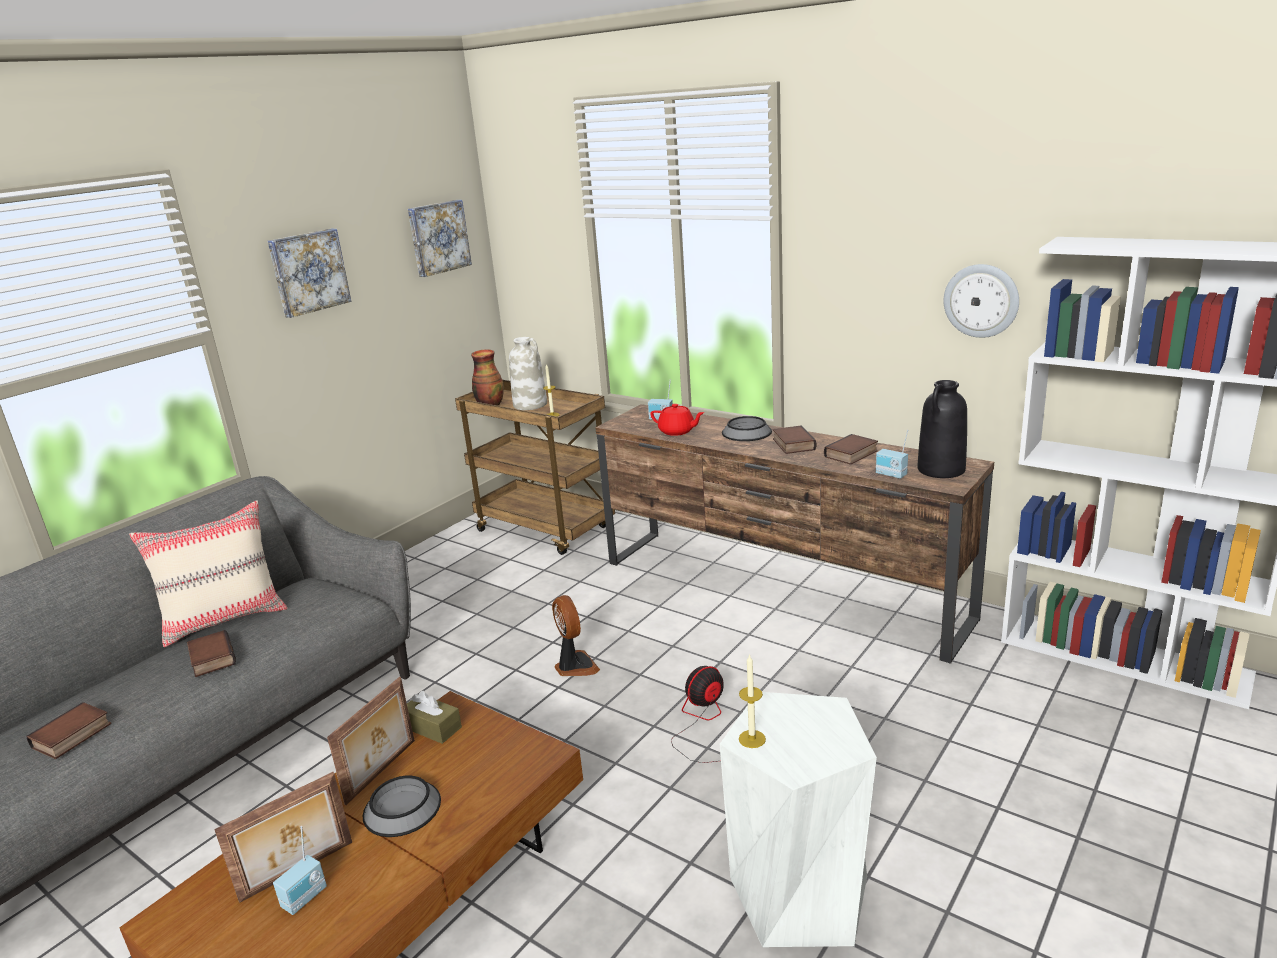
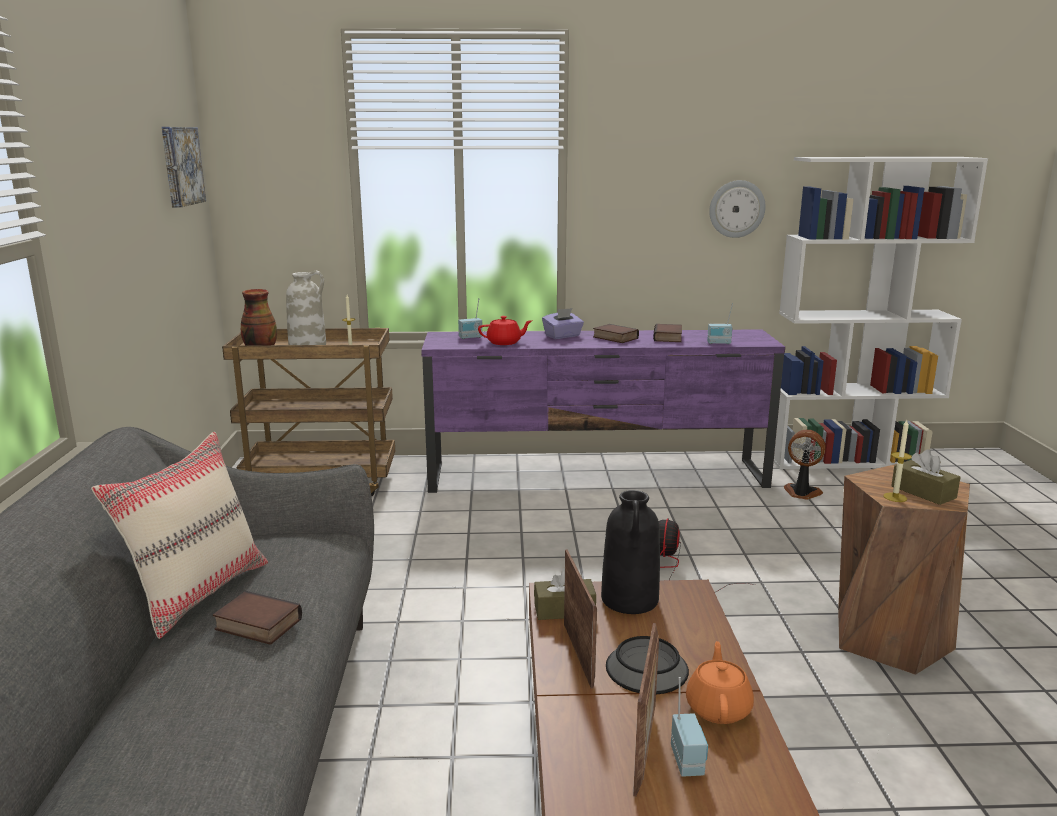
camera: 40 degrees left, 5 degrees down
book [26,702,112,759] -> none
picture [268,229,351,318] -> none
fan [552,595,600,676] -> fan moved to [784,430,826,500]
brown tv stand [596,404,994,664] -> purple tv stand [421,329,785,493]
white stool [720,692,877,947] -> brown stool [838,464,970,675]
bowl [722,416,772,441] -> purple tissue box [542,308,584,339]
black vase [918,380,967,478] -> black vase moved to [601,490,660,614]
none -> orange teapot [686,641,754,724]
none -> brown tissue box [891,450,961,505]

